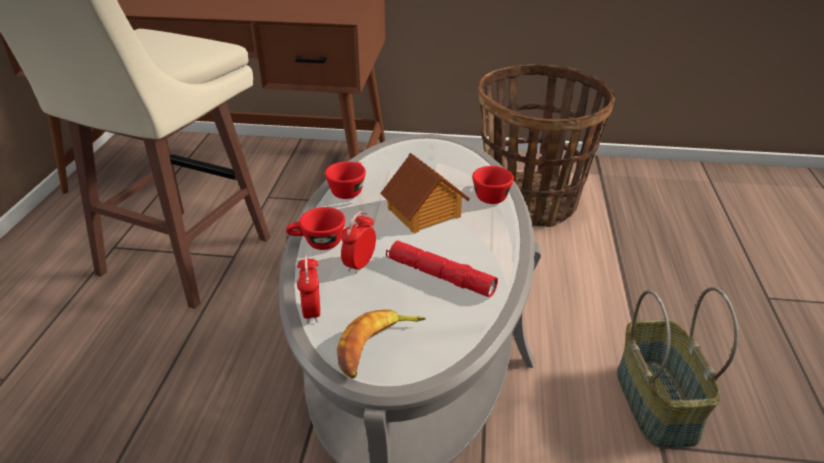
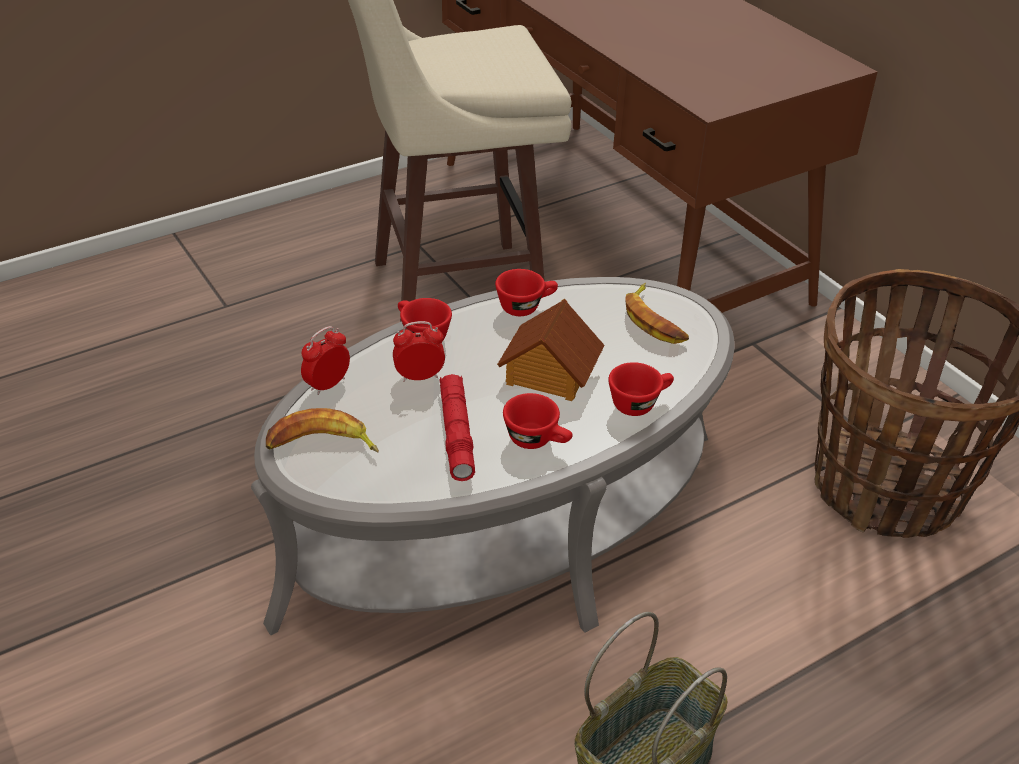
camera: 50 degrees right, 5 degrees up
none -> red cup [503,393,573,449]
none -> banana [625,283,689,344]

